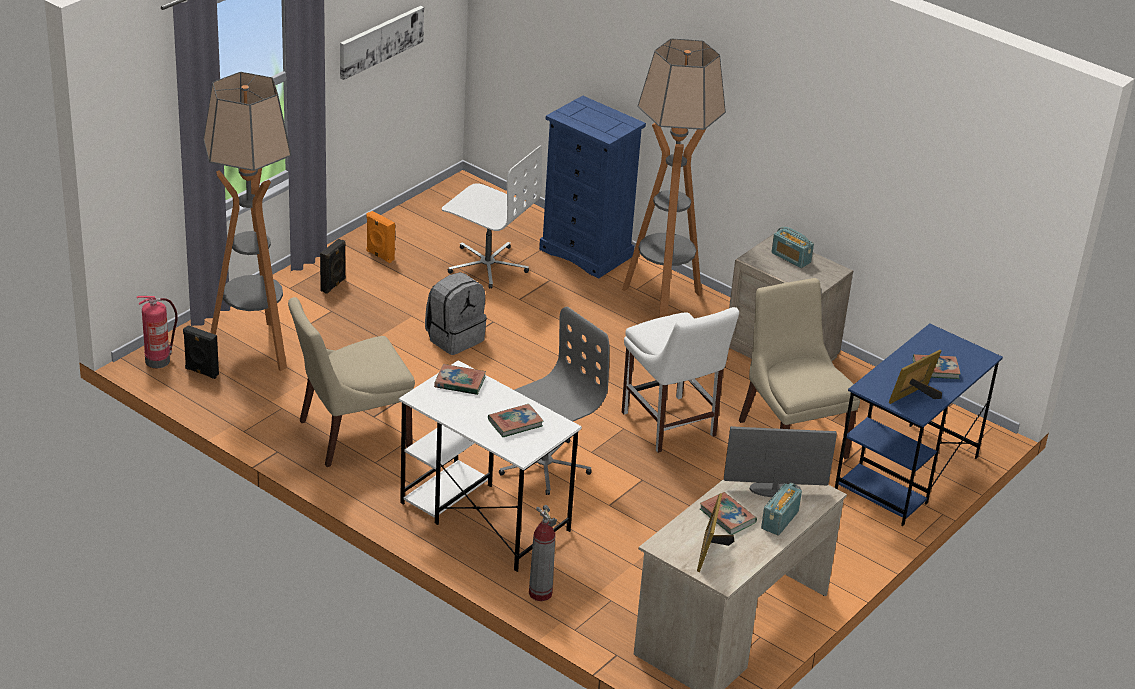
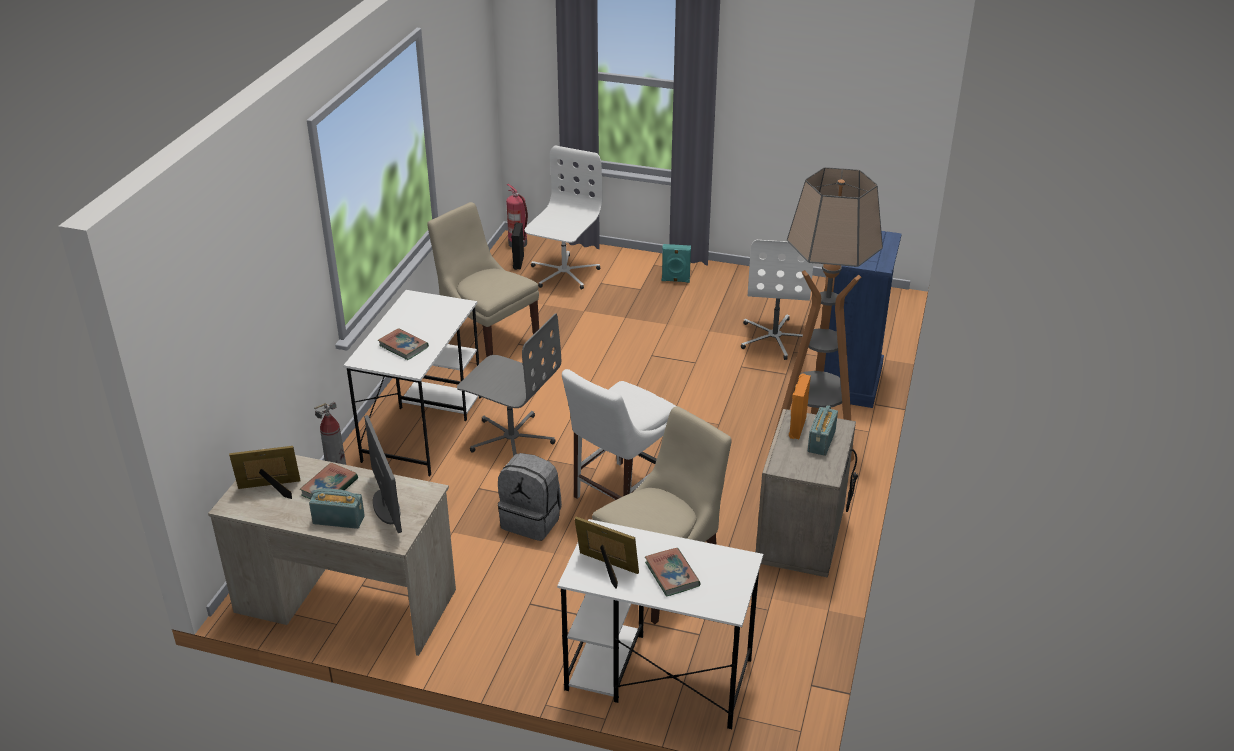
camera: 70 degrees right, 0 degrees up
floor lamp [203,72,291,371] -> white office chair [525,145,603,290]
black speaker [320,239,346,294] -> turquoise speaker [662,244,691,283]
picture [340,6,424,80] -> none
orange speaker [367,211,395,263] -> orange speaker moved to [789,373,811,439]
grey backpack [425,272,487,355] -> grey backpack moved to [498,453,562,541]
book [434,364,486,395] -> none
blue desk [835,323,1003,526] -> white desk [557,519,763,729]

